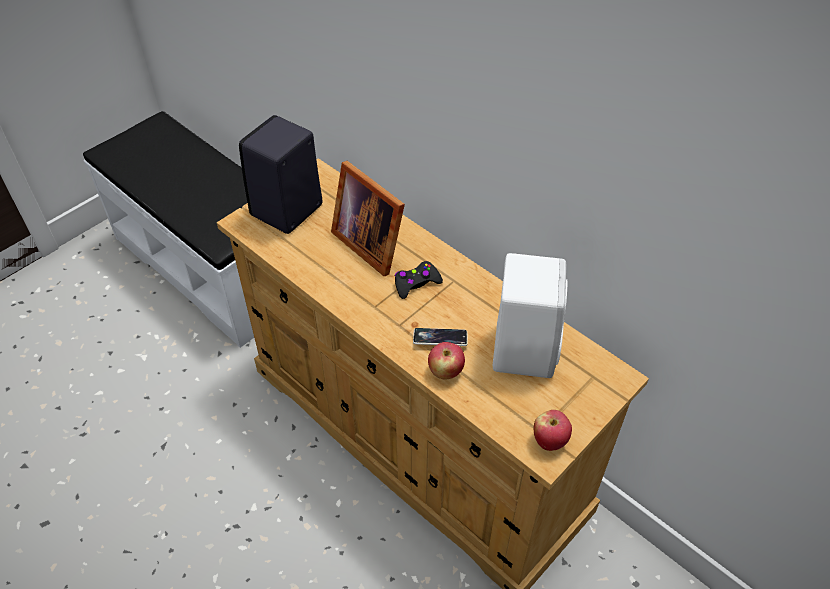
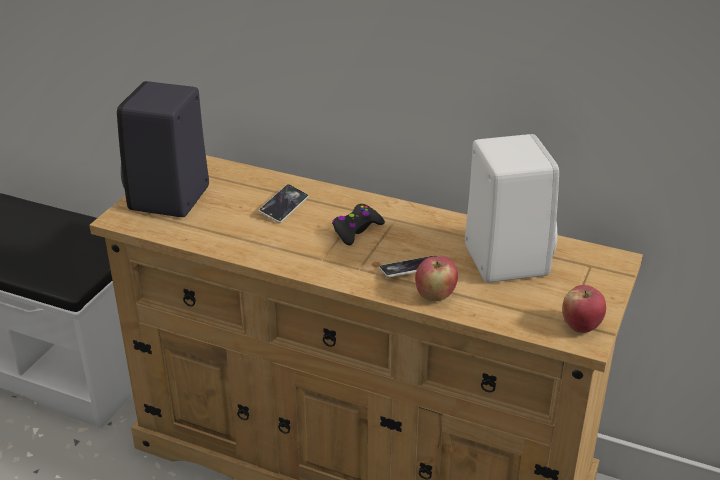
camera: 20 degrees left, 15 degrees down
picture frame [331,161,405,277] -> phone [258,184,309,223]

